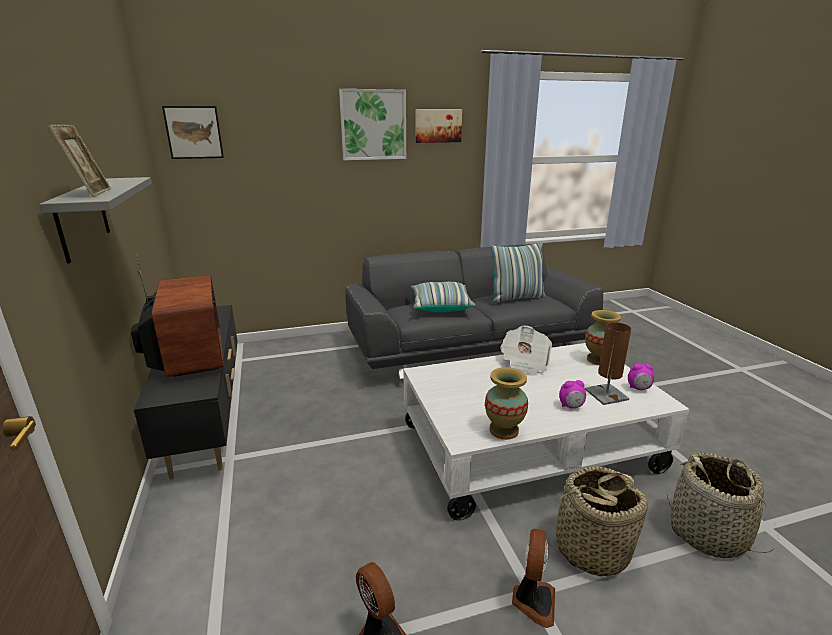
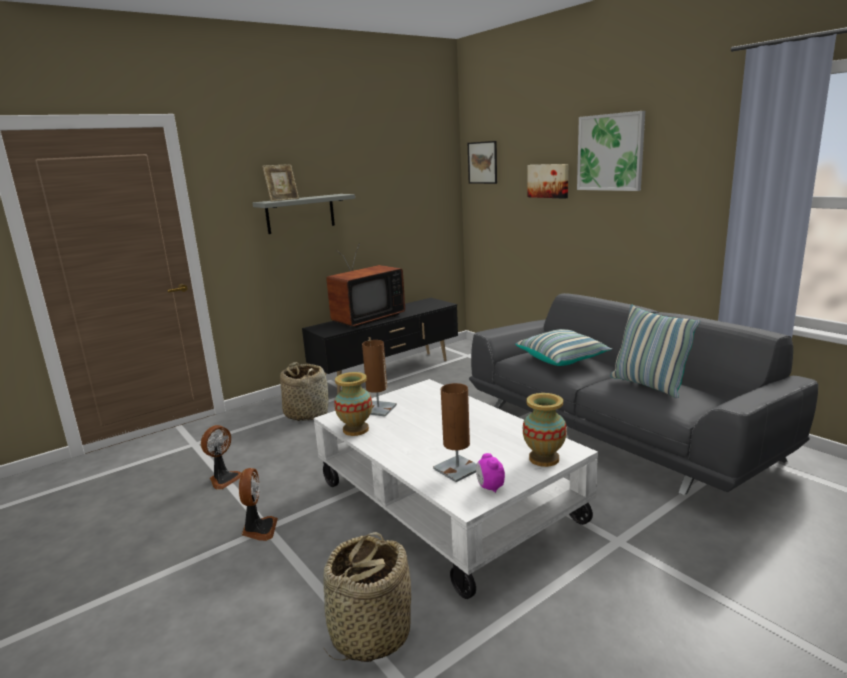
camera: 70 degrees right, 5 degrees down
picture [415,109,462,143] -> picture moved to [527,164,568,199]
newspaper [500,326,552,375] -> none
fan [512,529,555,628] -> fan turned 90 degrees counterclockwise [239,468,278,541]
basket [541,466,648,577] -> basket moved to [280,362,329,421]
alarm clock [559,380,586,409] -> none
none -> brown table lamp [362,340,397,417]

